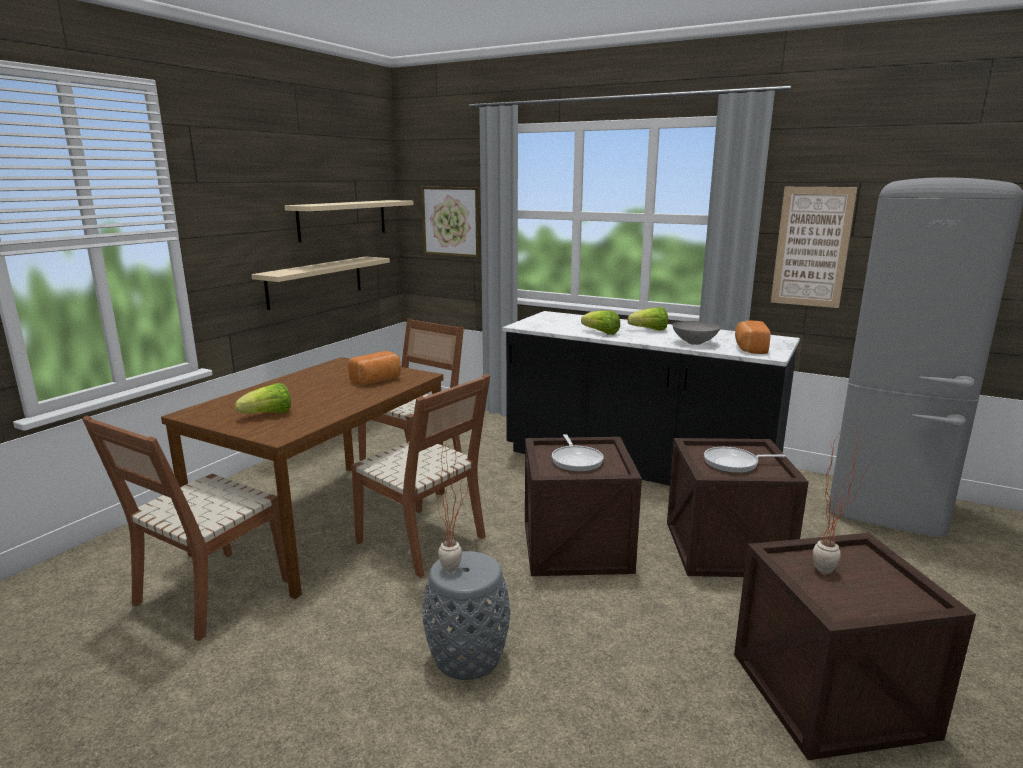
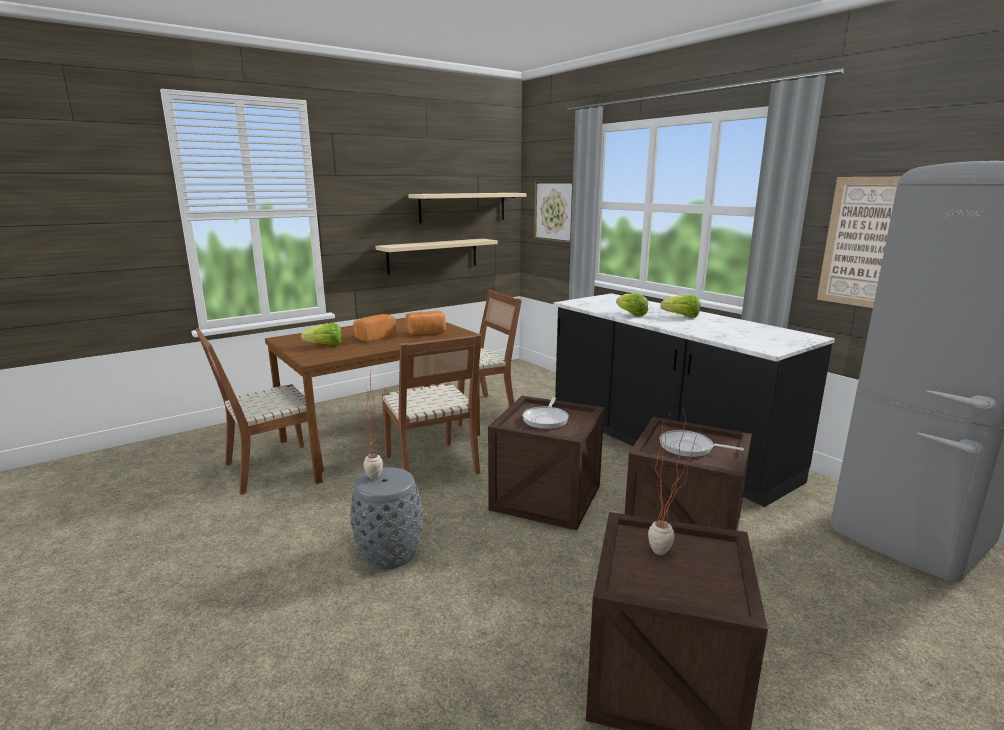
camera: 25 degrees right, 0 degrees up
grey bowl [672,321,721,345] -> none
bread [735,321,771,354] -> bread moved to [353,314,396,342]

